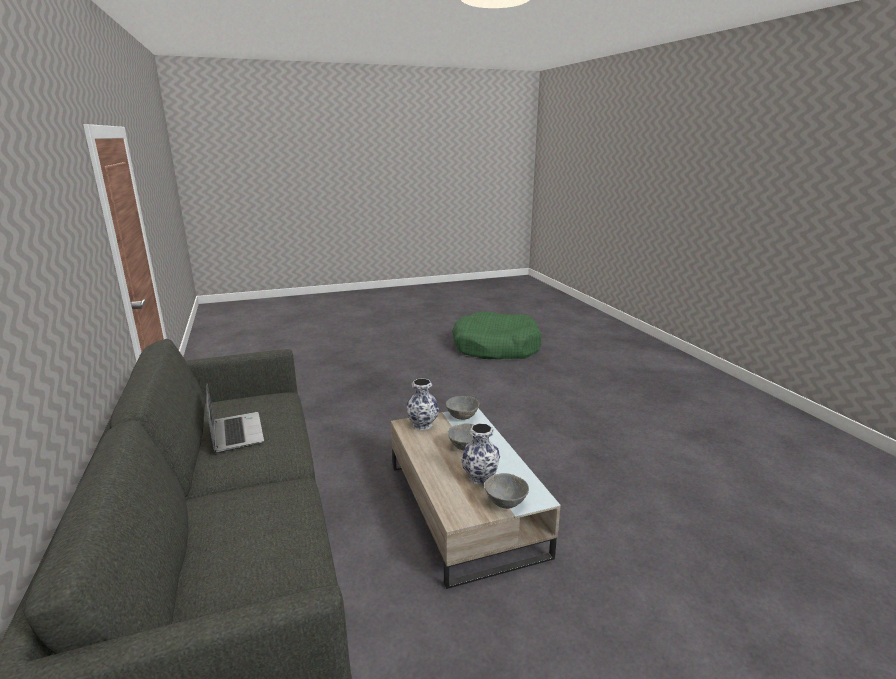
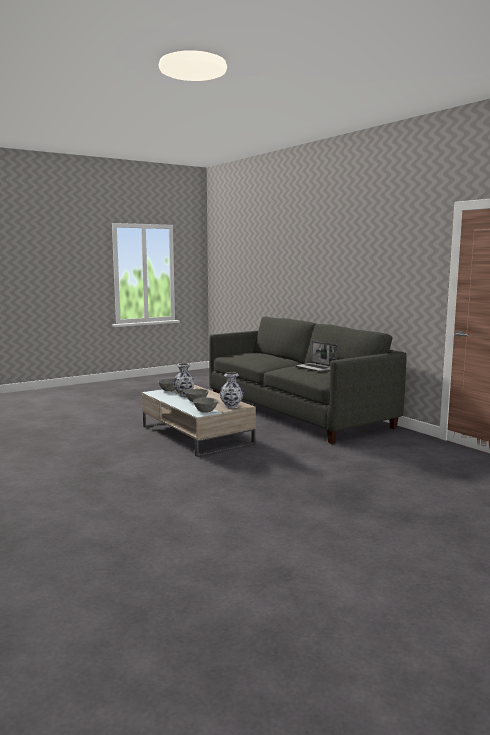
camera: 165 degrees right, 10 degrees down
green dog bed [452,311,541,359] -> none

